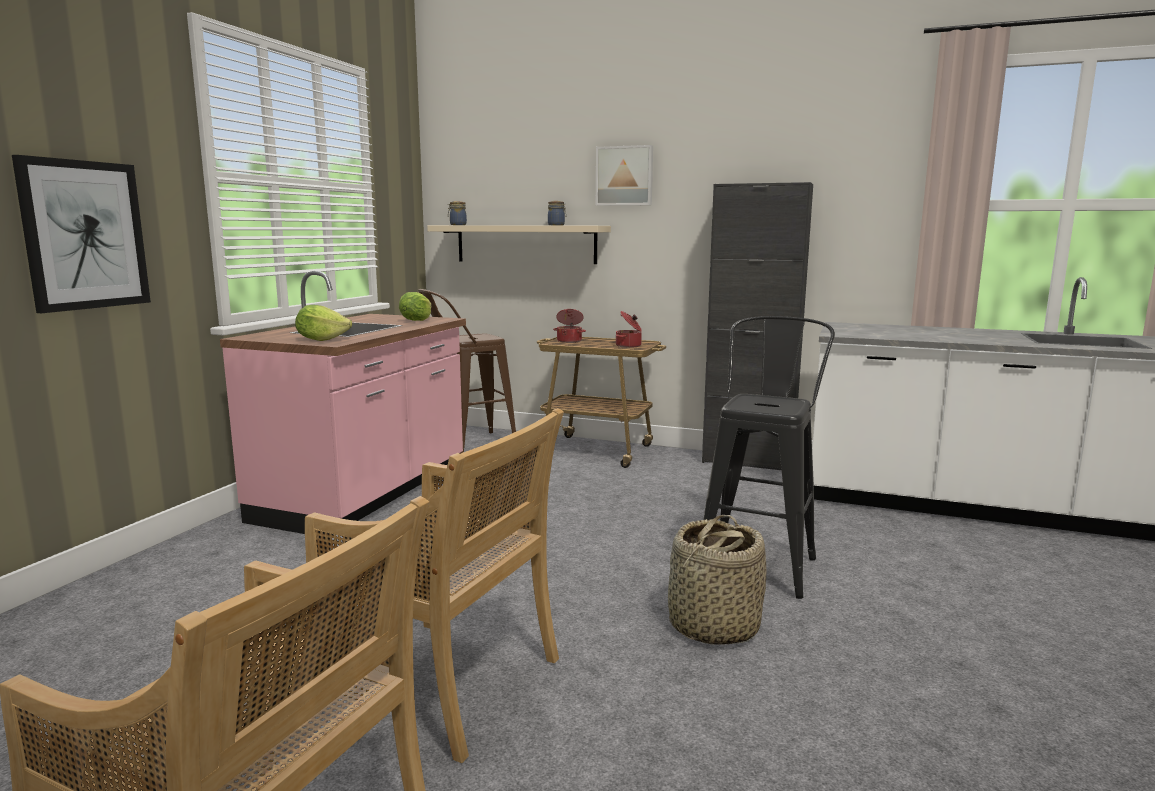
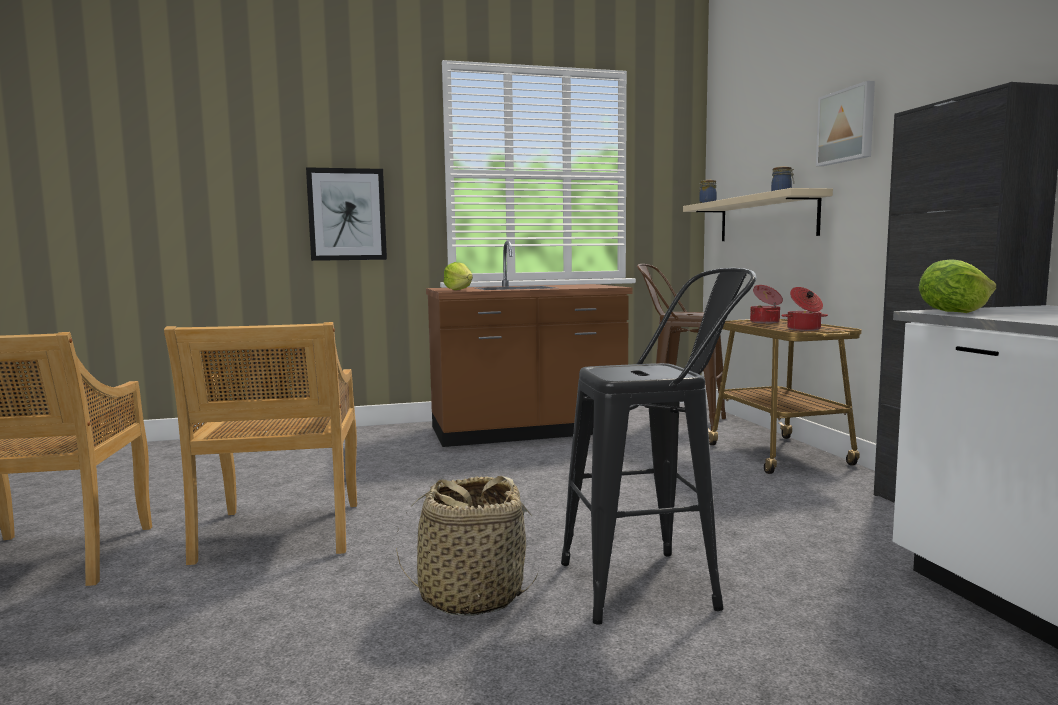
camera: 55 degrees right, 5 degrees down
pink counter [220,271,466,535] -> brown counter [426,241,633,447]
lettuce [399,292,432,321] -> lettuce moved to [918,259,997,313]

